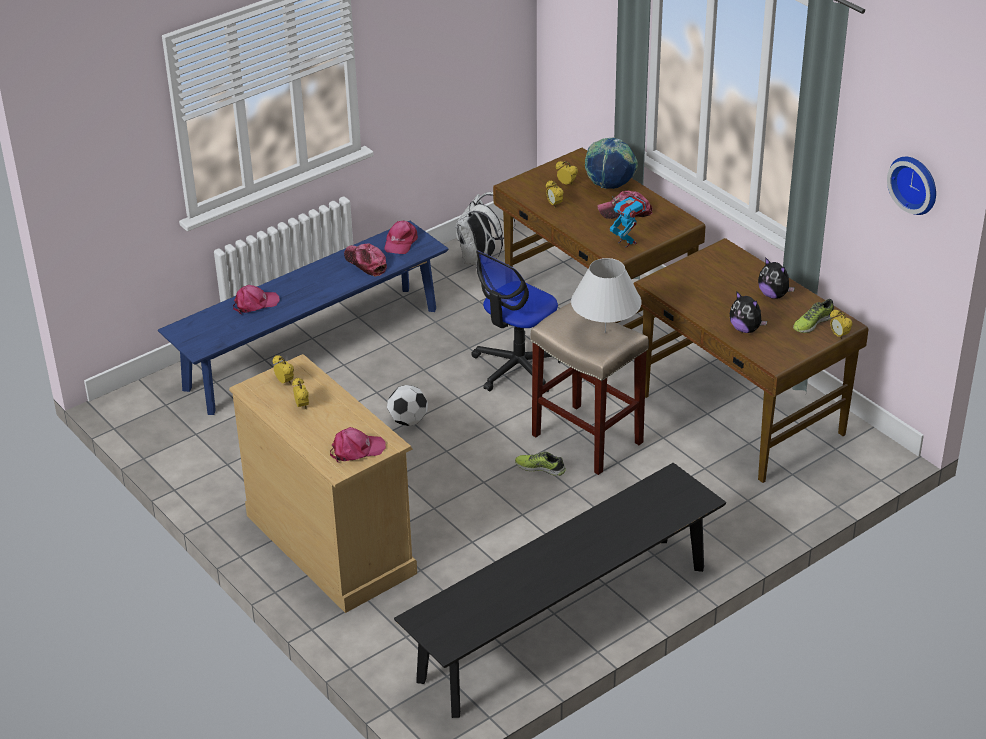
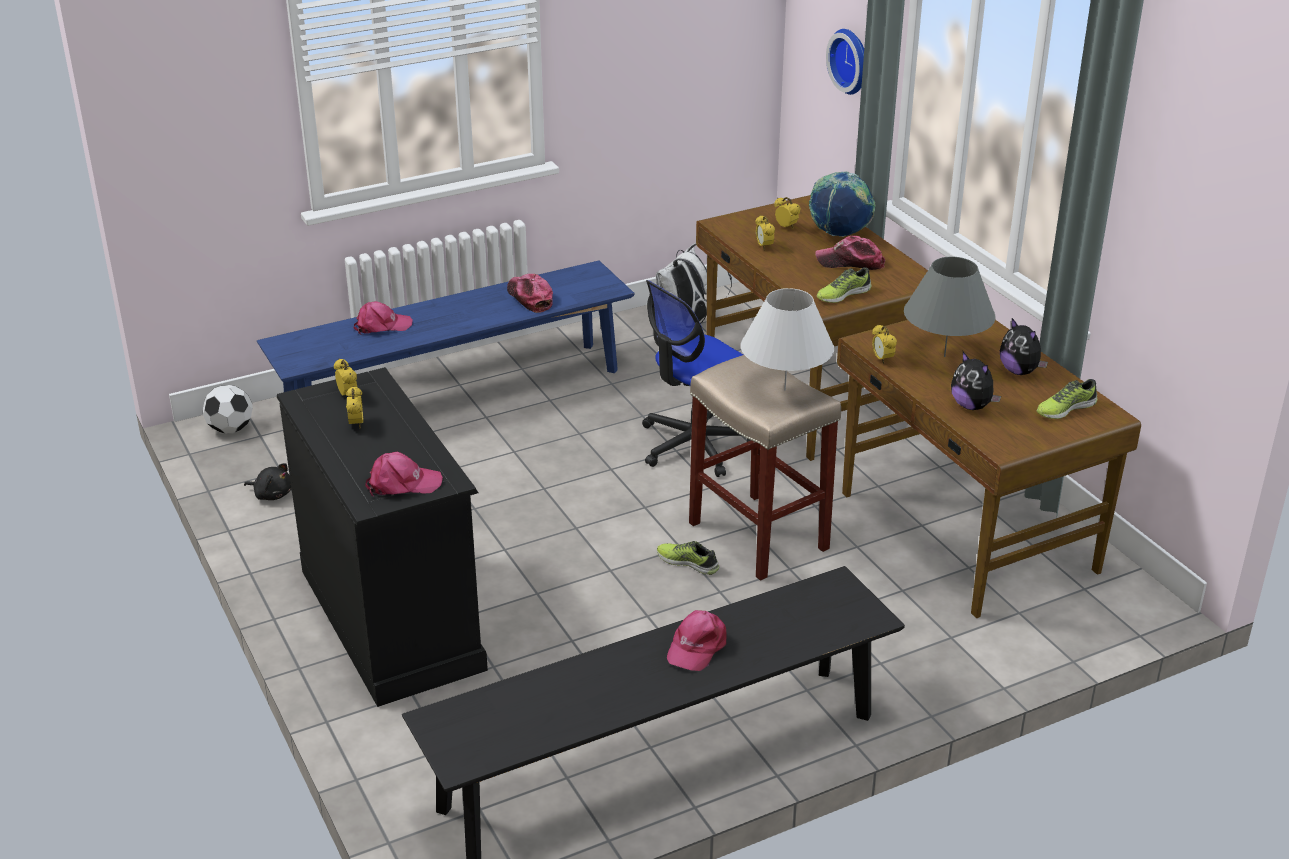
camera: 10 degrees right, 5 degrees down
beige dresser [229,354,417,613] -> black dresser [277,367,488,707]
pink cap [384,221,418,254] -> pink cap moved to [667,610,727,671]
football [387,385,428,426] -> football moved to [203,385,253,434]
toy robot [610,196,646,248] -> shoe [817,267,871,303]
alarm clock [830,309,852,340] -> alarm clock moved to [872,325,897,364]
wall clock [887,157,936,215] -> wall clock moved to [826,29,864,95]
none -> black plush toy [244,463,292,500]
none -> grey table lamp [904,257,996,357]

